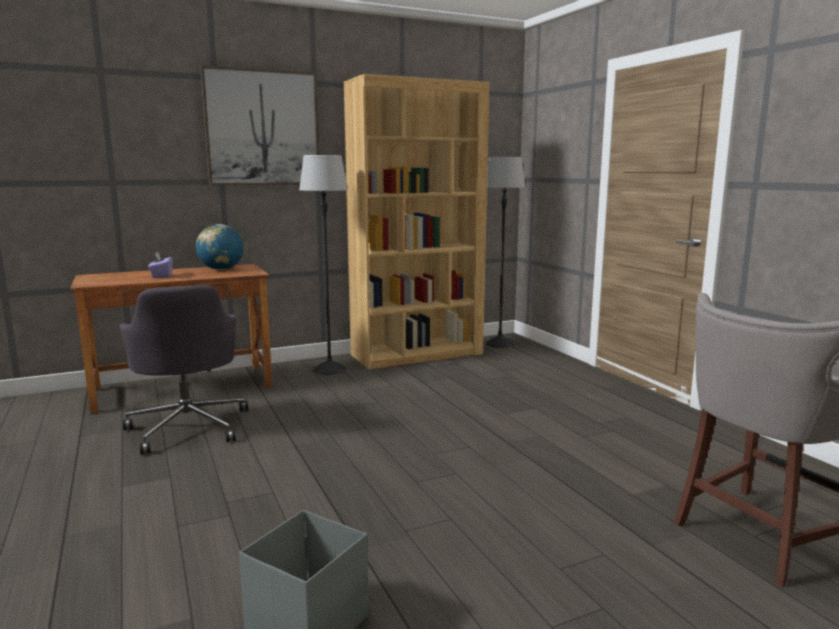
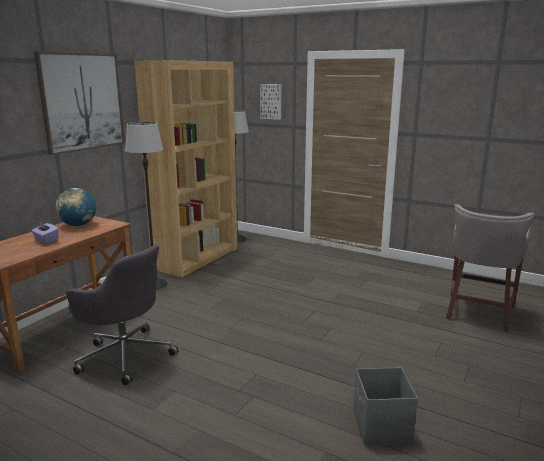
camera: 35 degrees left, 5 degrees up
none -> picture [260,84,281,120]

